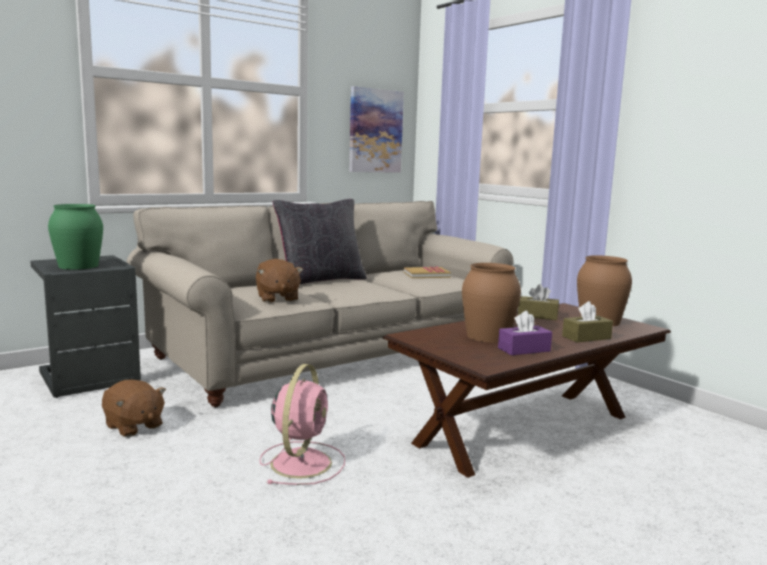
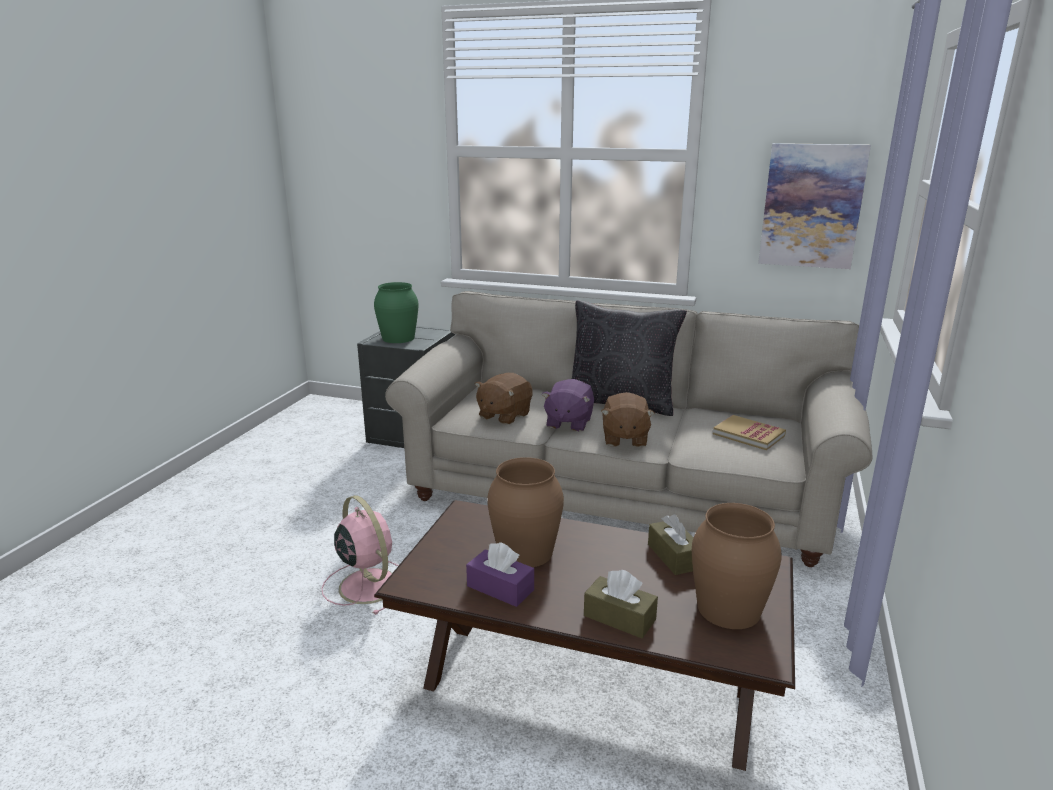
camera: 55 degrees right, 10 degrees up
brown plush toy [102,379,166,437] -> brown plush toy moved to [601,392,655,447]
pink fan [259,364,345,485] -> pink fan turned 105 degrees counterclockwise [321,495,399,615]
none -> purple plush toy [542,379,594,432]

